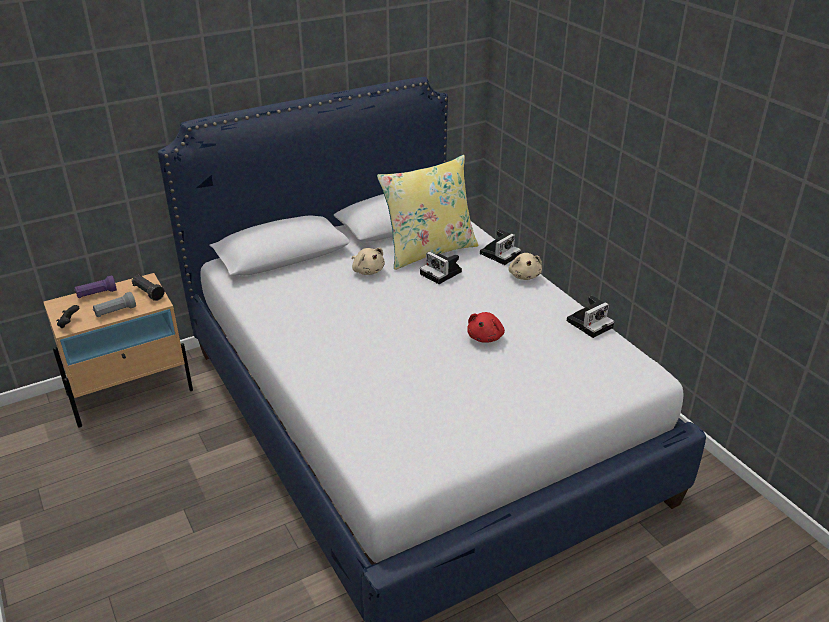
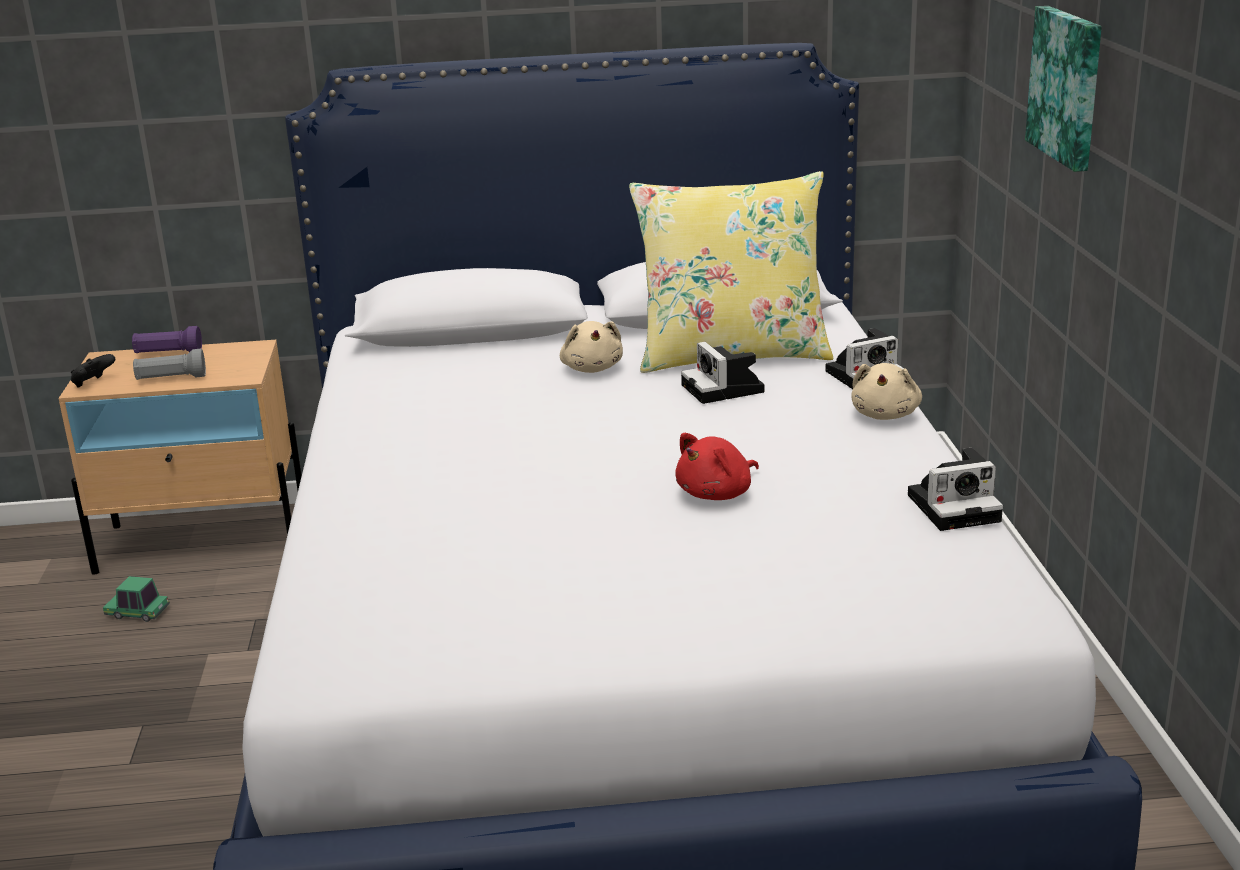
camera: 25 degrees right, 10 degrees down
black flashlight [132,275,165,301] -> none
none -> toy car [103,576,170,622]
none -> picture [1025,6,1102,172]

